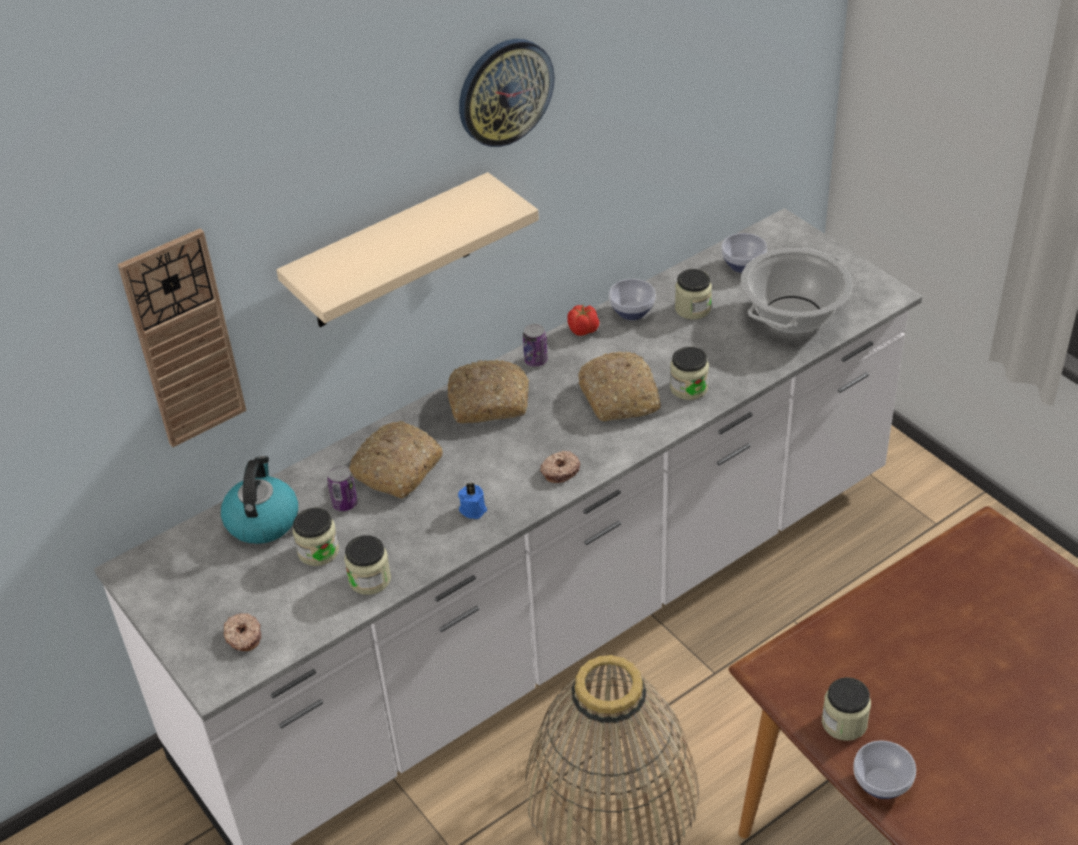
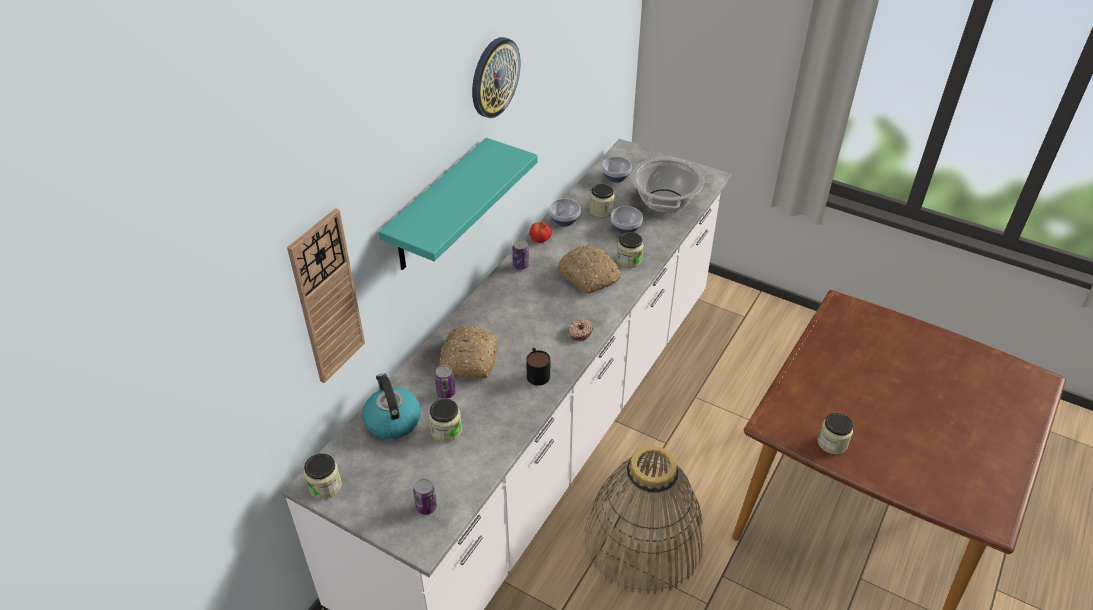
camera: 25 degrees left, 0 degrees up
donut [224,613,261,651] -> can [413,478,437,515]
beige shelf [276,172,539,327] -> turquoise shelf [378,138,538,270]
jar [344,535,391,595] -> jar moved to [304,454,342,499]
bread [448,360,529,423] -> none
blue candle [458,483,487,519] -> mug [526,348,550,386]
bowl [853,741,916,799] -> bowl moved to [611,206,643,234]

